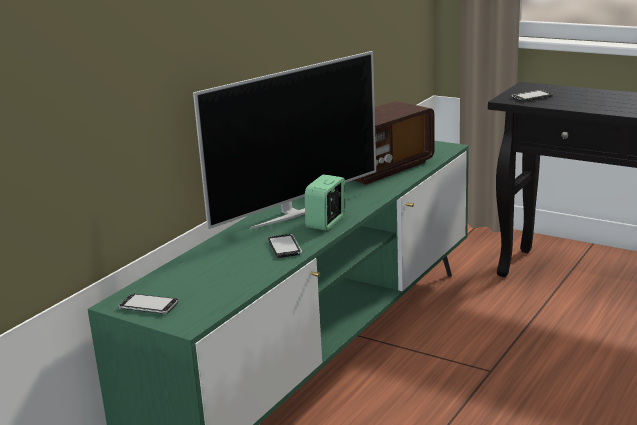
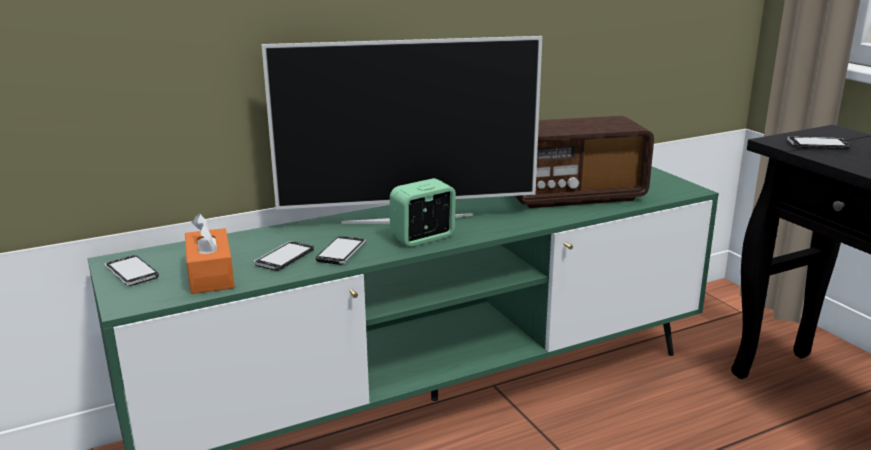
camera: 30 degrees right, 0 degrees up
none -> orange tissue box [185,214,235,294]
none -> phone [254,241,314,271]

